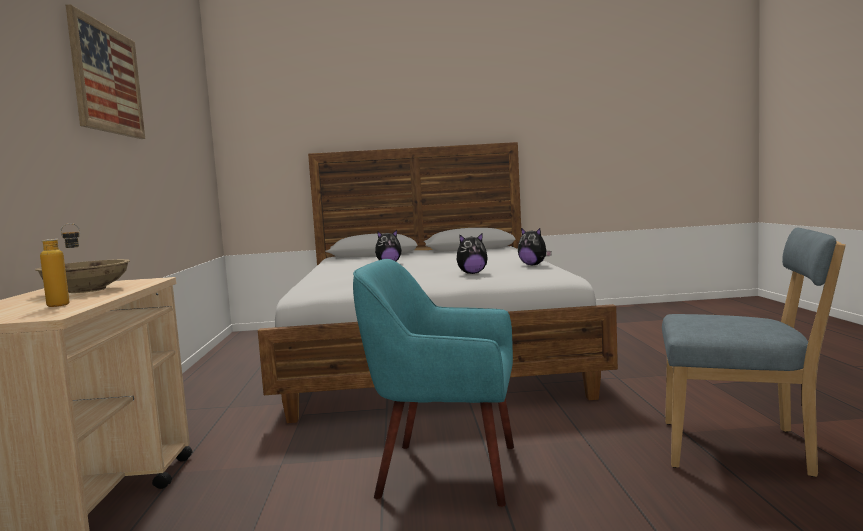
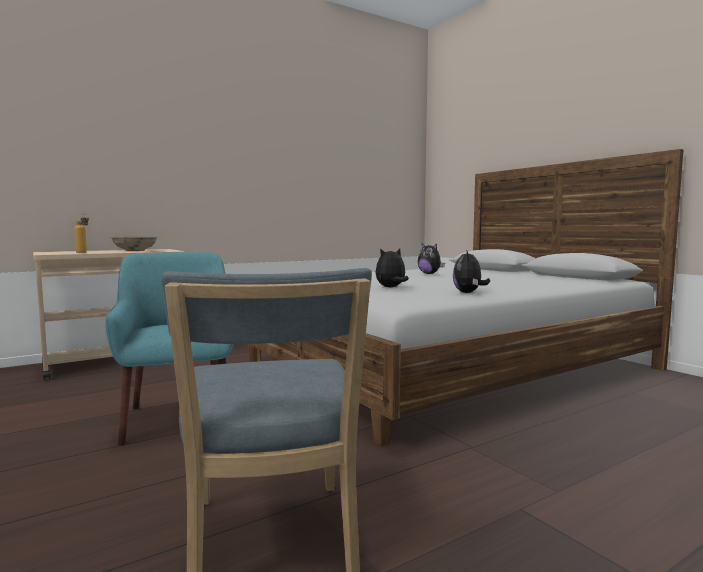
camera: 60 degrees right, 0 degrees up
picture [66,5,145,139] -> none
plush toy [457,234,488,274] -> plush toy turned 105 degrees clockwise [375,248,409,288]

